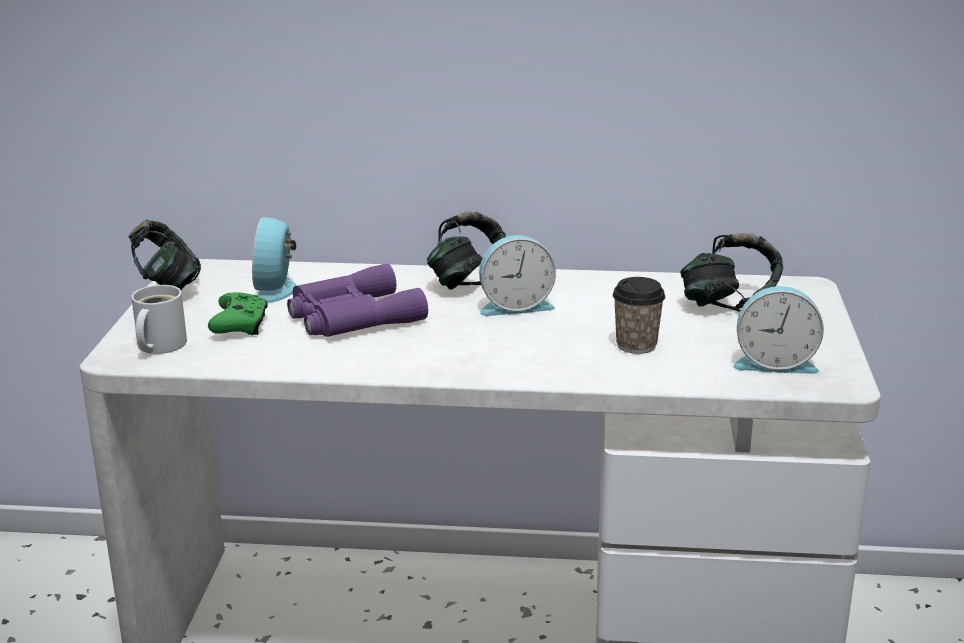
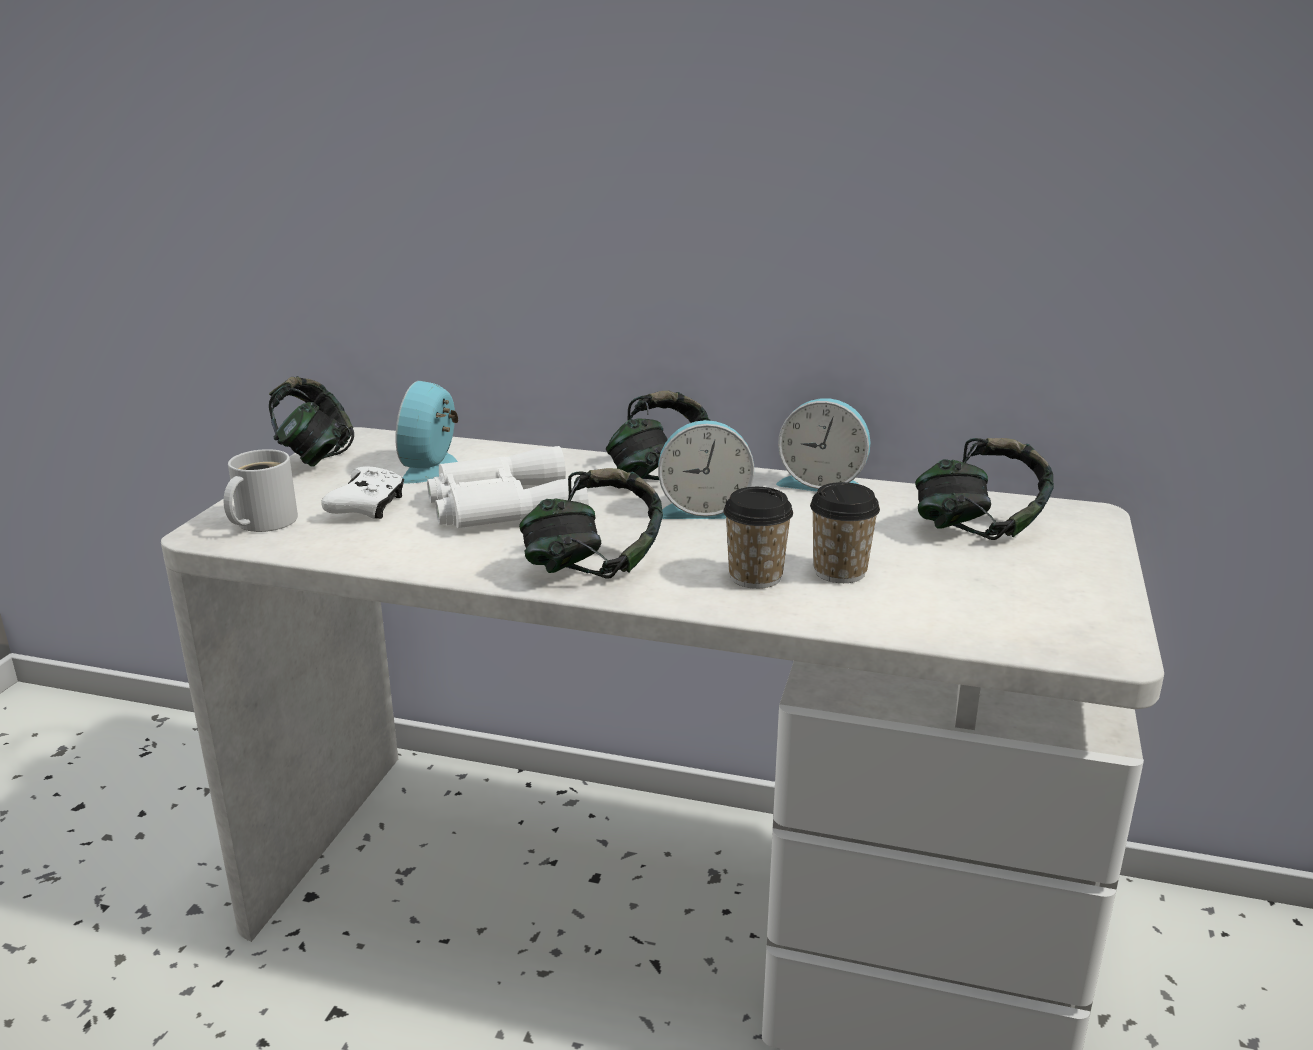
camera: 10 degrees right, 0 degrees up
green game controller [208,293,268,335] -> white game controller [321,466,404,519]
purple binoculars [287,263,428,337] -> white binoculars [427,446,589,528]
alarm clock [733,286,824,374] -> alarm clock moved to [776,398,871,492]
none -> headphones [519,468,663,579]
none -> cup [723,487,793,589]

